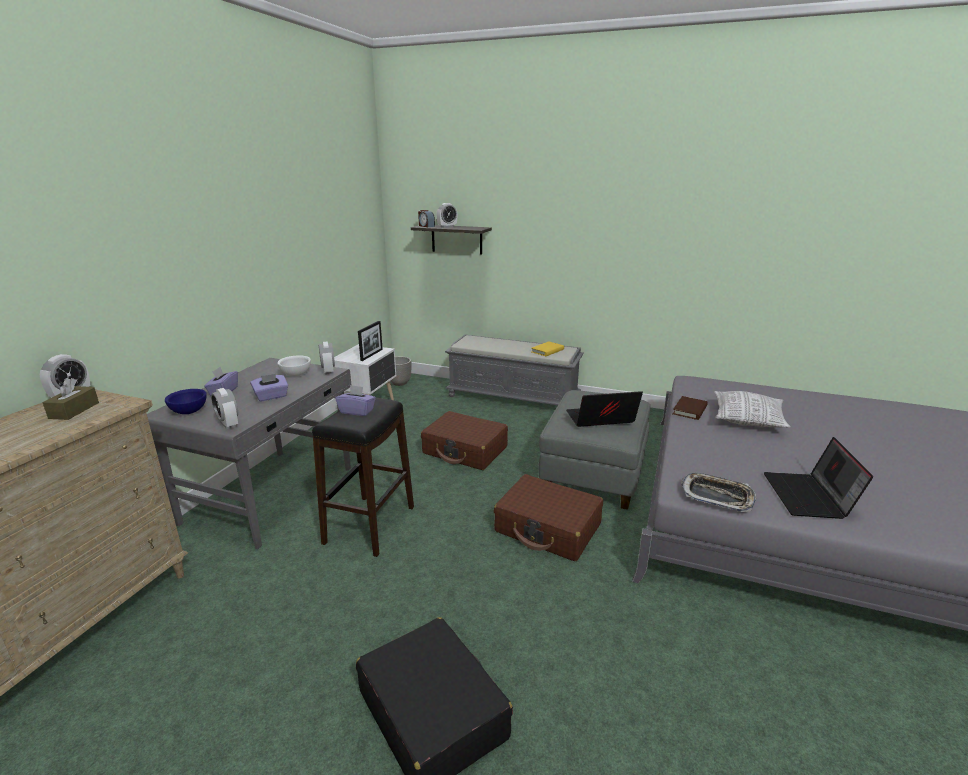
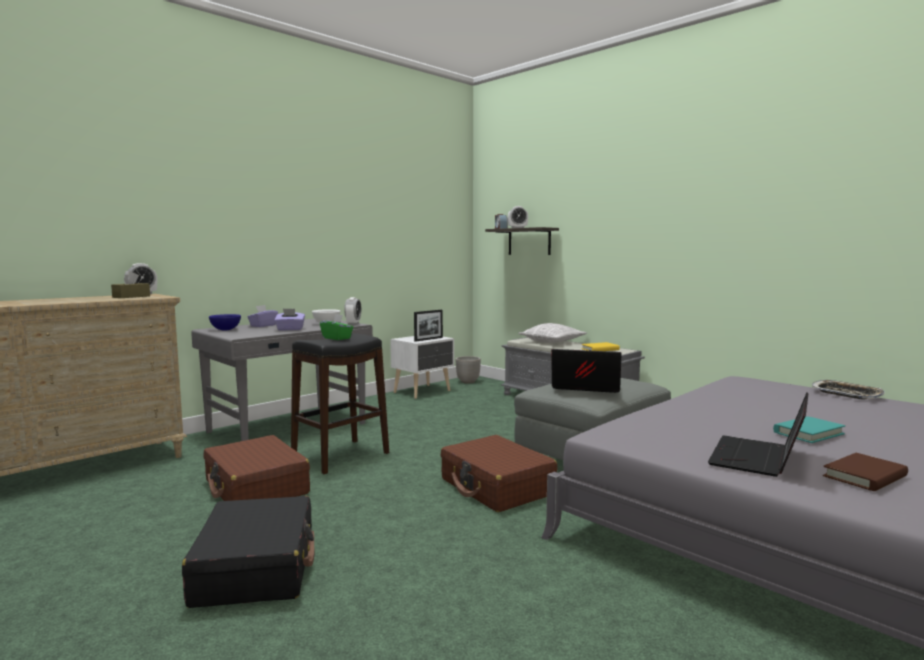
camera: 25 degrees right, 15 degrees down
alarm clock [211,388,238,429] -> none
purple tissue box [335,385,376,416] -> green tissue box [320,314,353,340]
brown suitcase [421,411,508,470] -> brown suitcase moved to [204,435,310,501]
brown book [673,396,708,420] -> brown book moved to [823,453,908,491]
tray [681,473,756,512] -> tray moved to [812,380,885,399]
pillow [714,391,791,428] -> pillow moved to [518,323,587,343]
none -> turquoise book [773,416,845,443]

